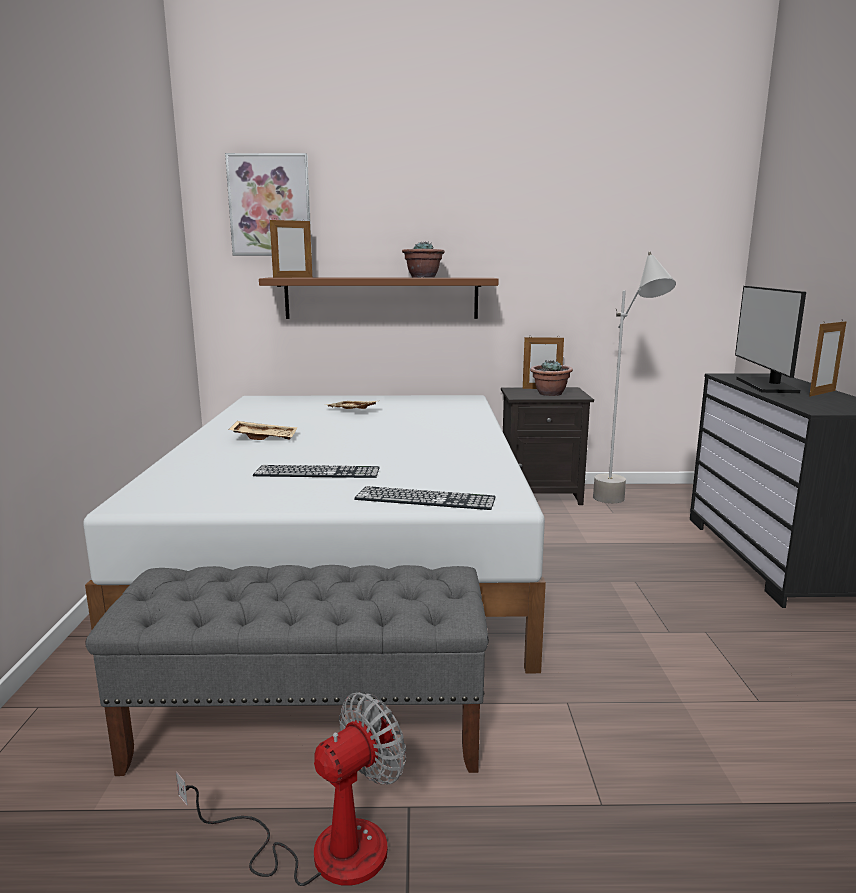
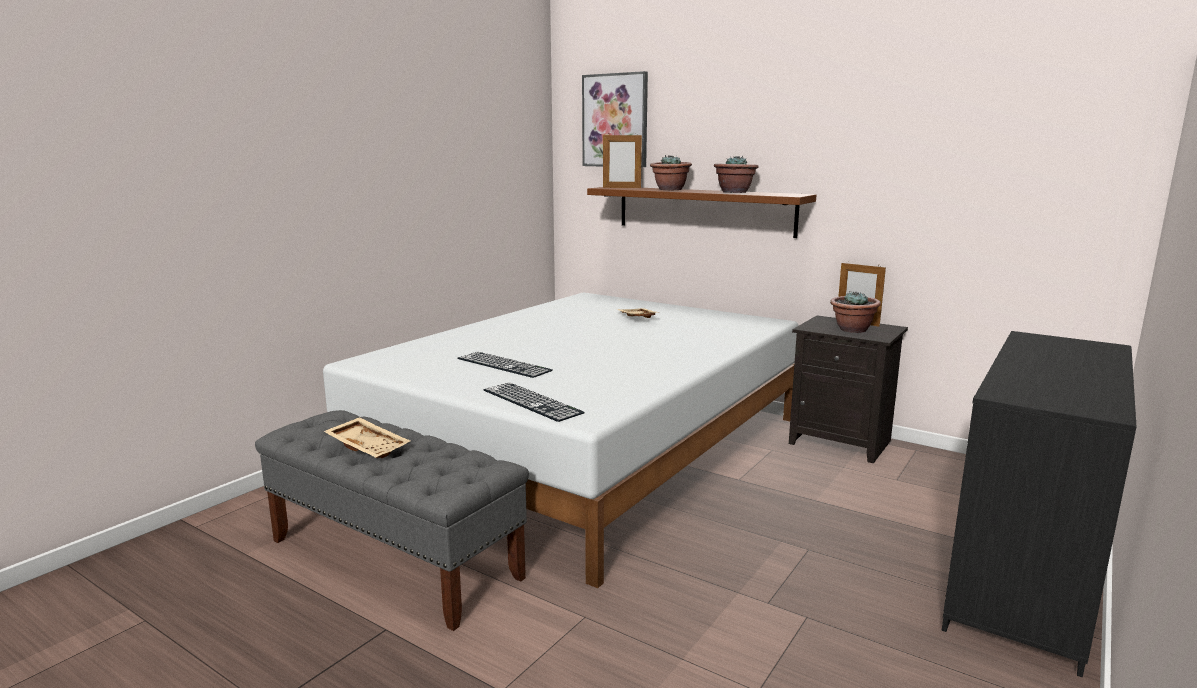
camera: 35 degrees right, 0 degrees up
fan [176,692,406,886] -> none
beige tray [229,421,298,440] -> beige tray moved to [323,417,410,458]
grey floor lamp [593,252,676,503] -> none
monitor [735,286,806,393] -> none
picture frame [809,319,847,397] -> none
none -> potted plant [650,155,692,190]

